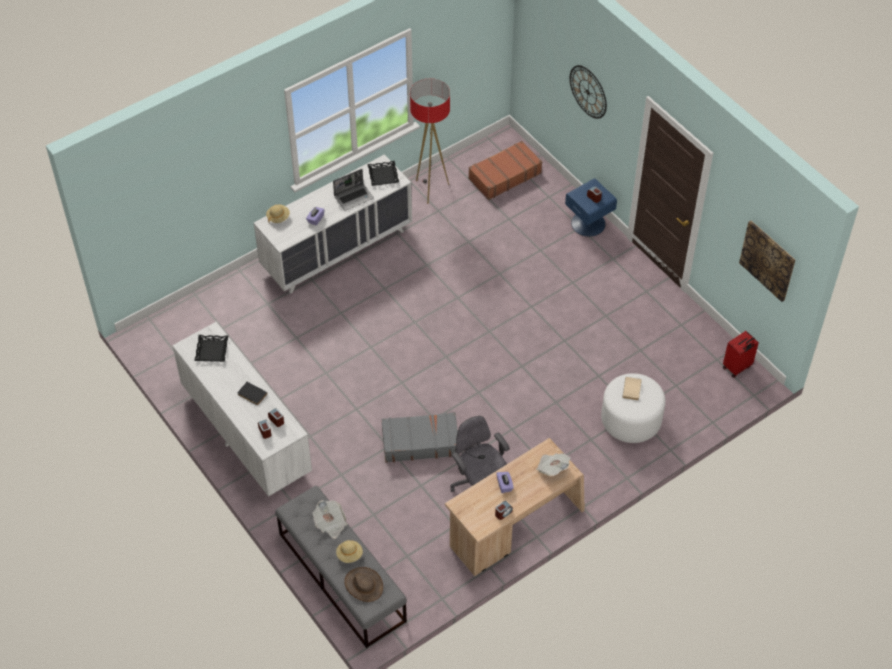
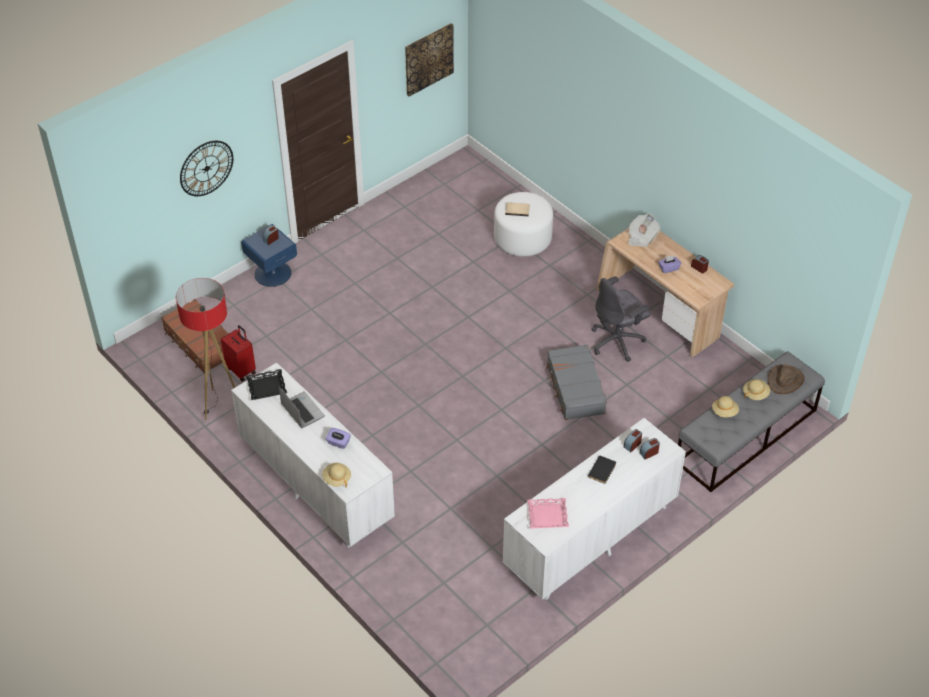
camera: 95 degrees left, 5 degrees down
black tray [194,335,228,362] -> pink tray [527,498,569,529]
newspaper [312,500,347,539] -> beige hat [712,396,739,418]
red suitcase [723,331,759,378] -> red suitcase moved to [221,325,256,381]

